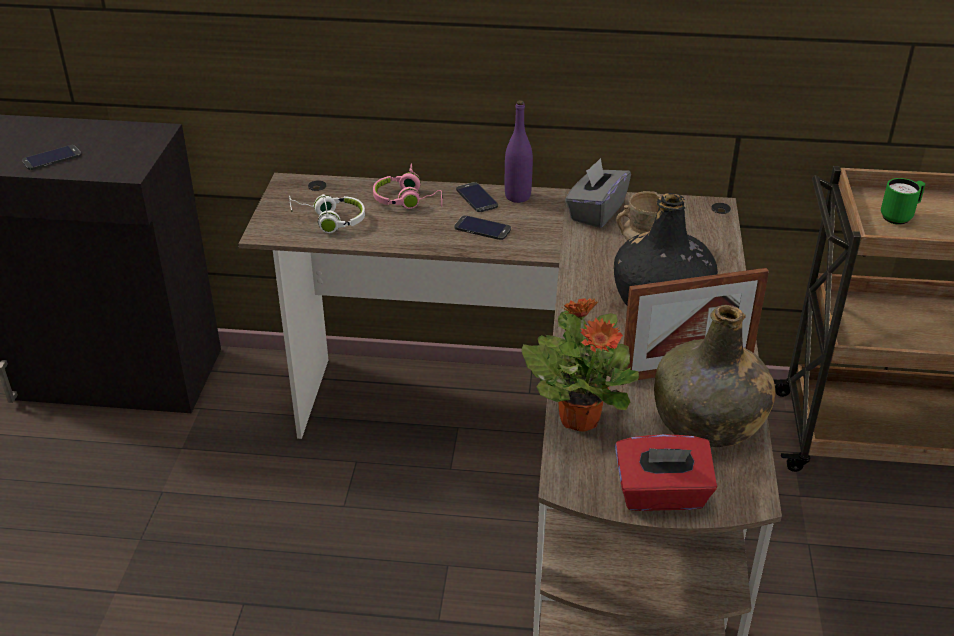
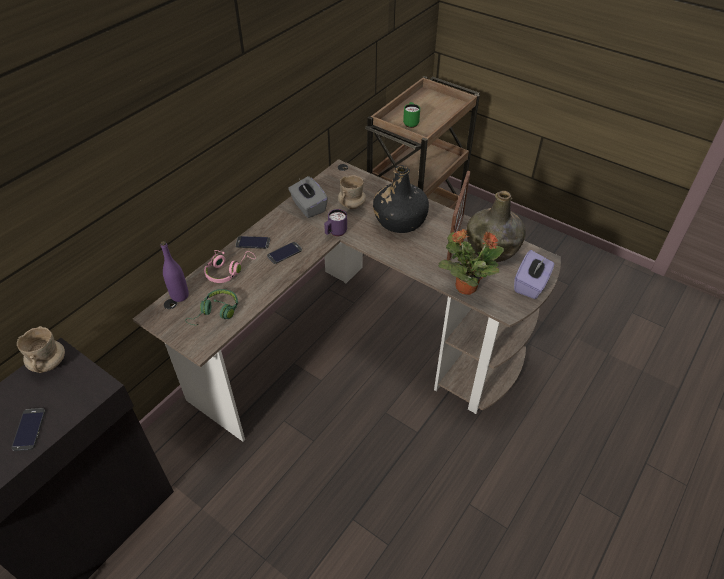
camera: 60 degrees left, 10 degrees up
white headphones [289,194,365,233] -> green headphones [185,289,238,326]
purple bottle [505,100,533,203] -> purple bottle moved to [161,241,189,302]
red tissue box [615,434,717,511] -> purple tissue box [514,250,554,299]
none -> beige mug [17,326,65,373]
none -> purple mug [324,209,347,236]

